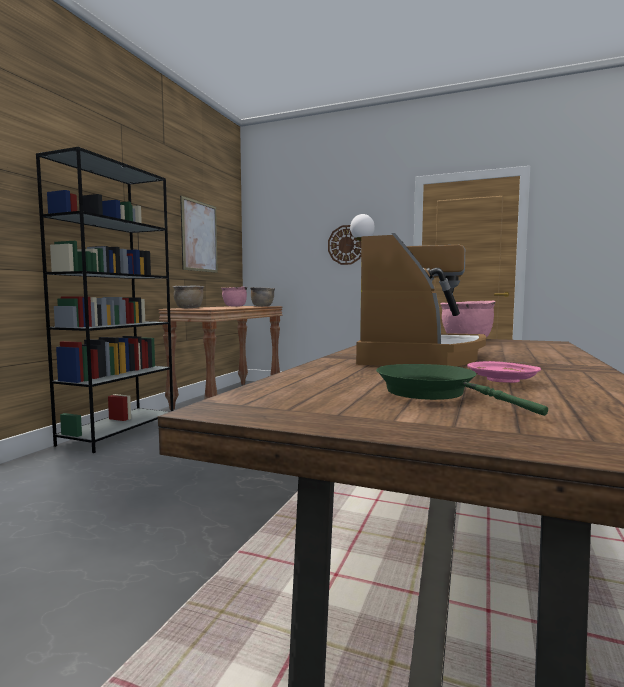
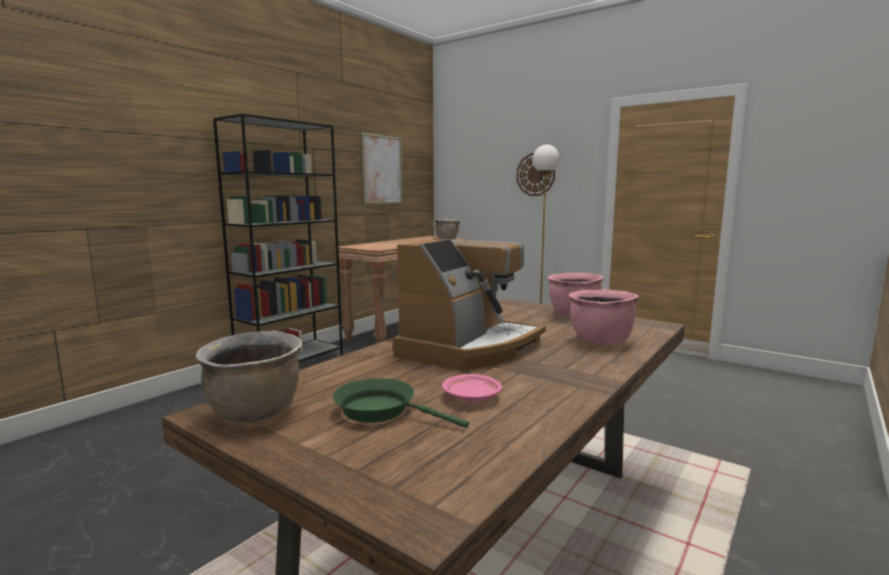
camera: 15 degrees right, 5 degrees up
brown cooking pot [173,285,204,308] -> brown cooking pot moved to [196,331,302,423]
pink cooking pot [221,287,247,307] -> pink cooking pot moved to [569,289,639,345]
green frying pan [376,364,548,416] -> green frying pan turned 45 degrees counterclockwise [333,378,469,428]

